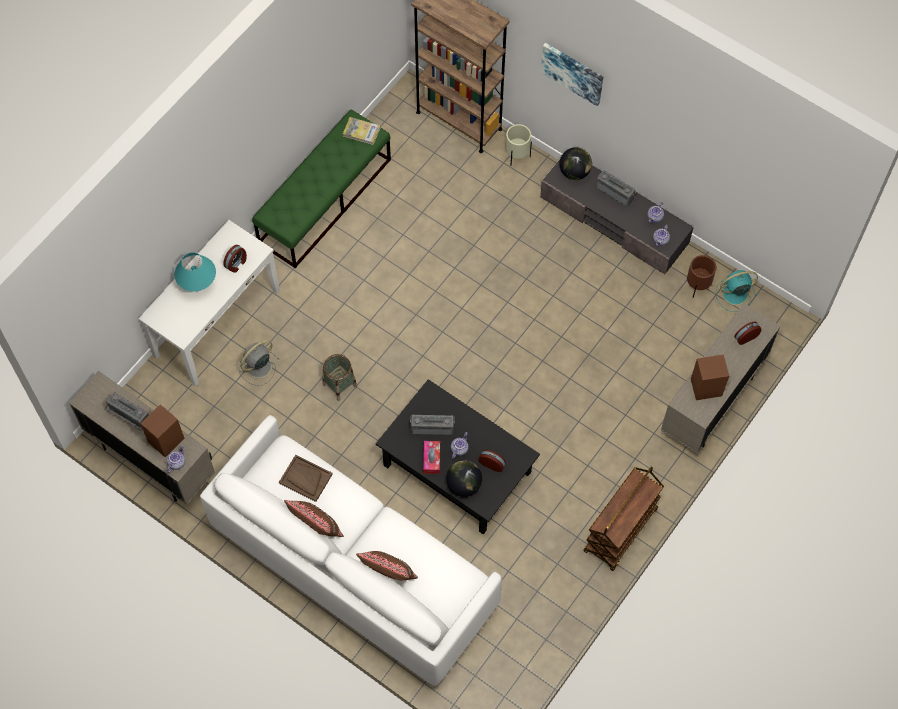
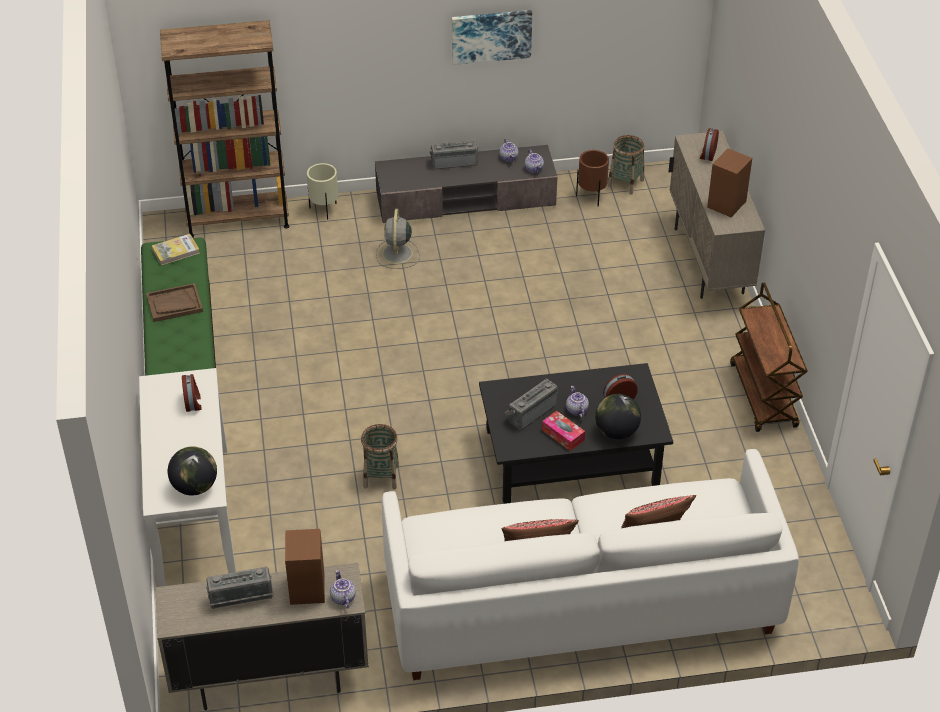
camera: 45 degrees left, 20 degrees down
turquoise table lamp [174,252,216,292] -> none
grey fan [239,340,279,386] -> grey fan moved to [376,209,420,269]
brown tray [279,455,333,502] -> brown tray moved to [146,283,203,322]
picture [541,43,603,106] -> picture moved to [452,10,532,65]
globe [559,147,592,180] -> globe moved to [168,446,217,496]
turquoise fan [716,270,758,312] -> basket [608,135,644,195]

